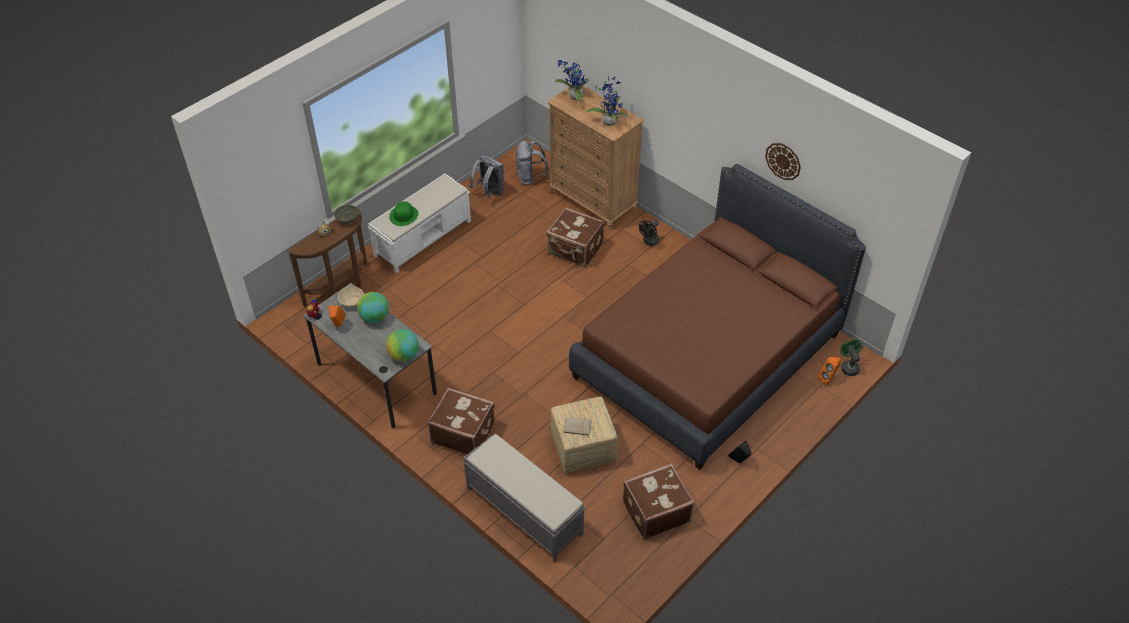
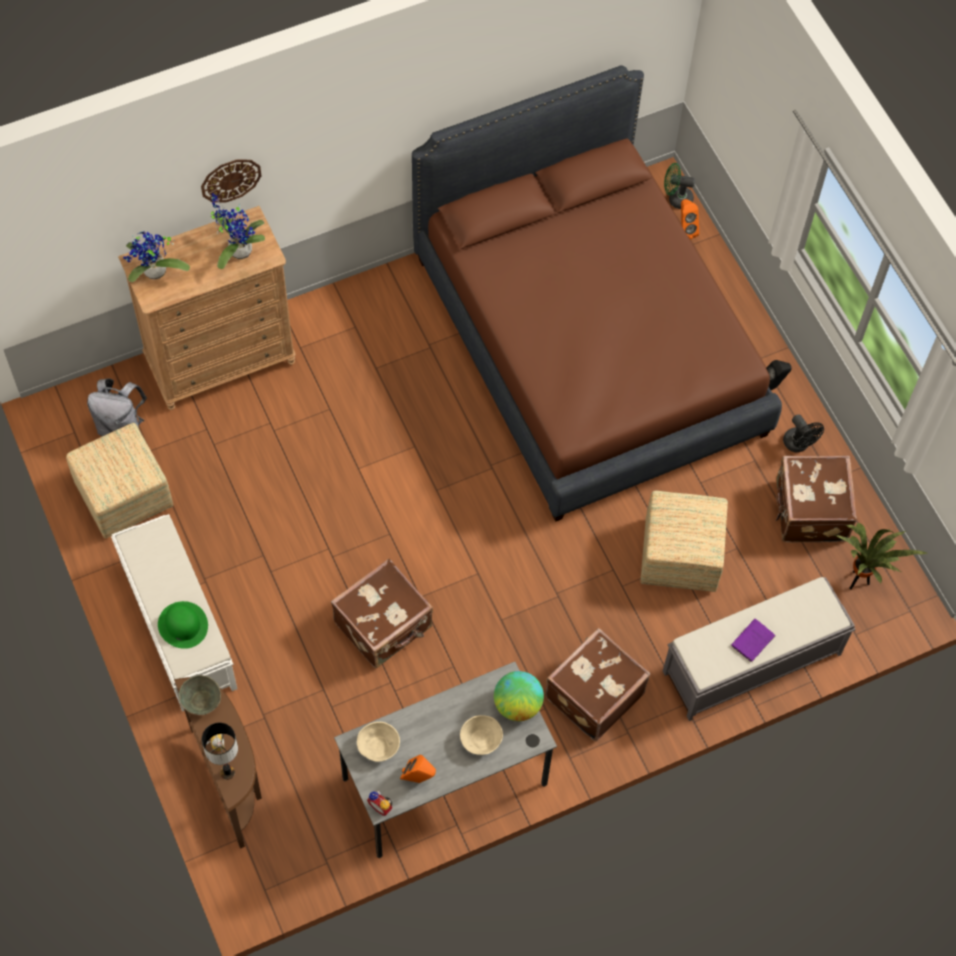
camera: 70 degrees left, 15 degrees up
globe [357,292,389,323] -> none
grey backpack [469,155,504,198] -> ottoman [66,423,173,538]
brown suitcase [546,207,605,267] -> brown suitcase moved to [331,559,433,668]
beige book [563,417,592,436] -> none
black fan [639,220,660,246] -> black fan moved to [783,415,824,452]
wall clock [765,143,801,180] -> wall clock moved to [201,160,261,202]
none -> table lamp [202,723,238,780]
none -> beige bowl [460,715,503,755]
none -> purple book [732,619,776,663]
none -> potted plant [834,523,929,589]

